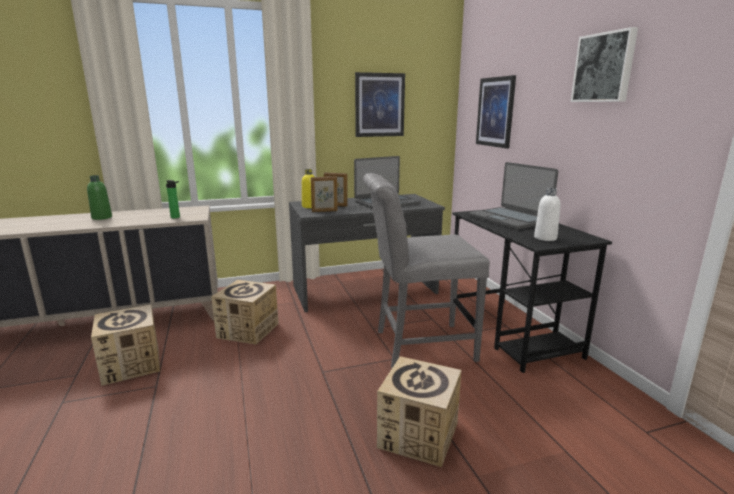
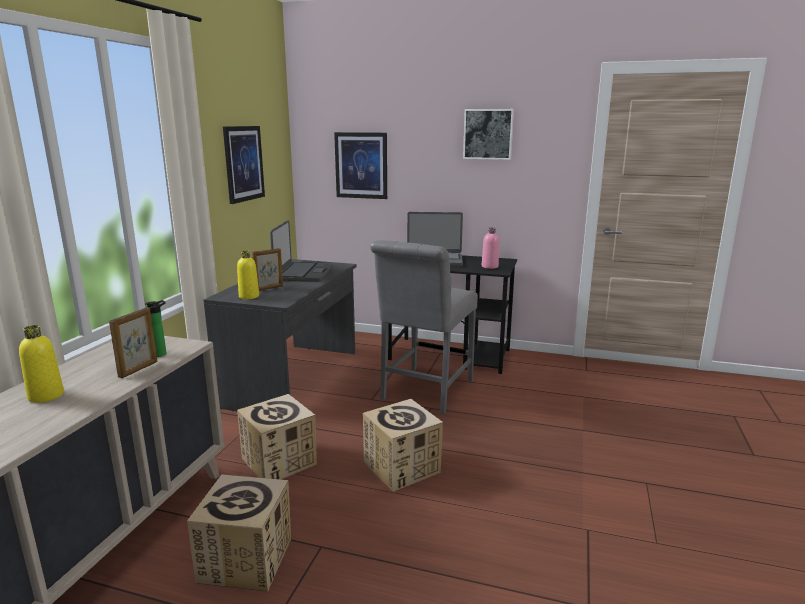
camera: 55 degrees left, 0 degrees up
green bottle [87,175,112,220] -> yellow bottle [19,325,64,403]
picture frame [311,176,337,212] -> picture frame moved to [109,308,157,378]
cardboard box [377,356,461,467] -> cardboard box moved to [363,399,443,492]
white bottle [534,188,561,241] -> pink bottle [482,227,499,269]

